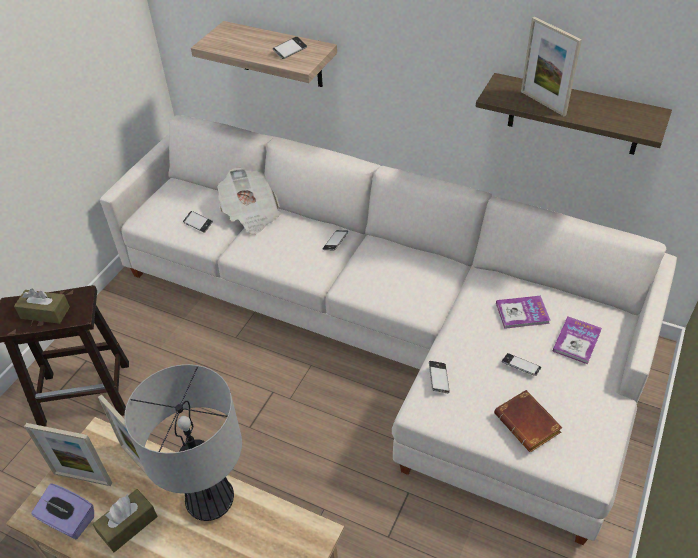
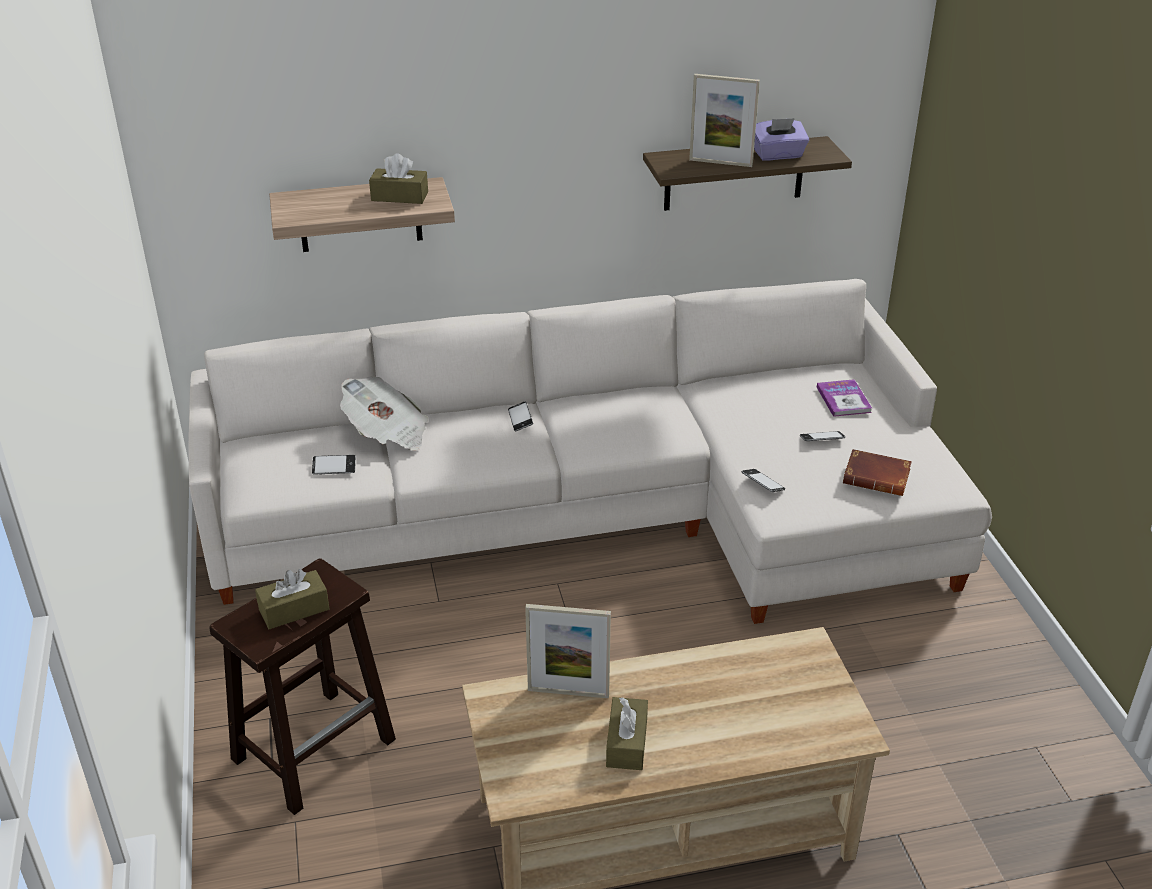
camera: 40 degrees left, 10 degrees down
picture frame [24,423,112,486] -> none
purple tissue box [31,483,94,539] -> purple tissue box moved to [754,118,809,161]
table lamp [124,364,242,521] -> none
phone [273,37,307,59] -> brown tissue box [369,154,428,204]
book [496,296,551,329] -> none

